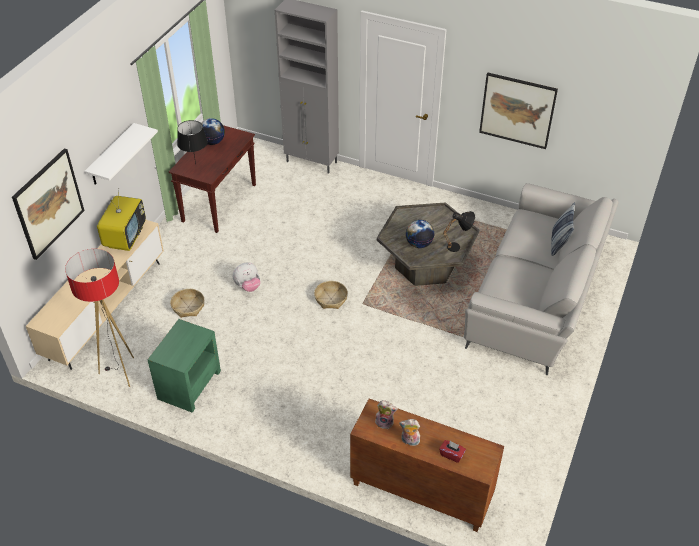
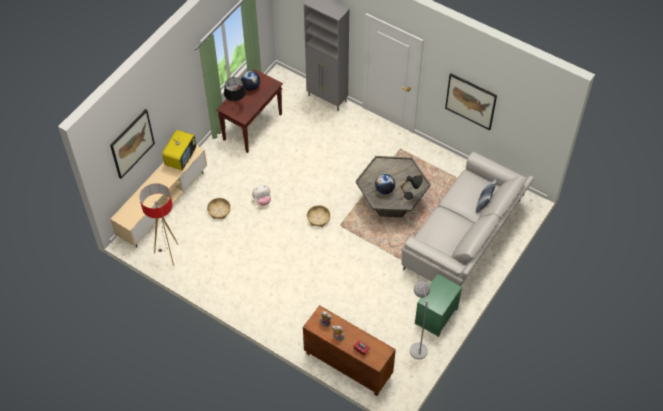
camera: 10 degrees right, 10 degrees up
white shelf [85,123,158,185] -> none
green side table [147,319,221,413] -> green side table moved to [415,274,462,337]
none -> grey floor lamp [410,281,430,359]

